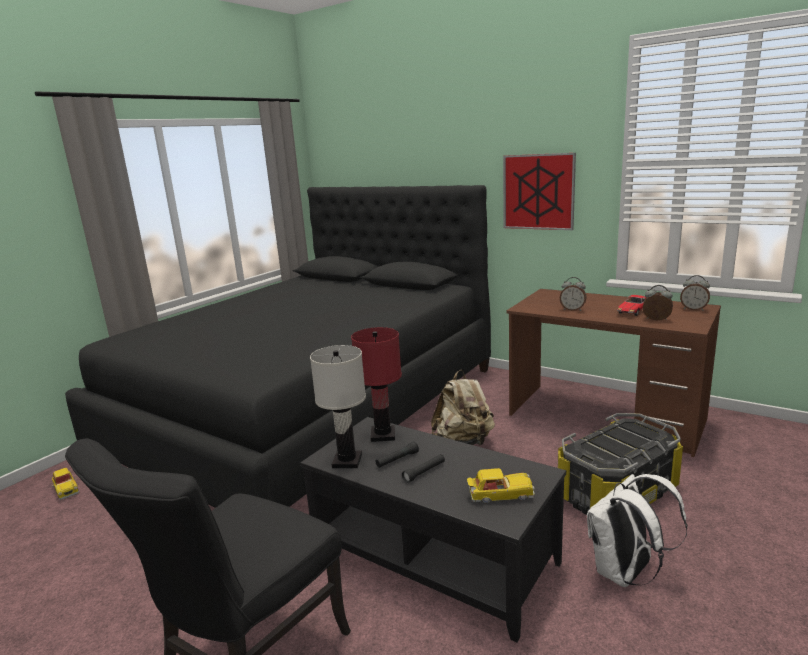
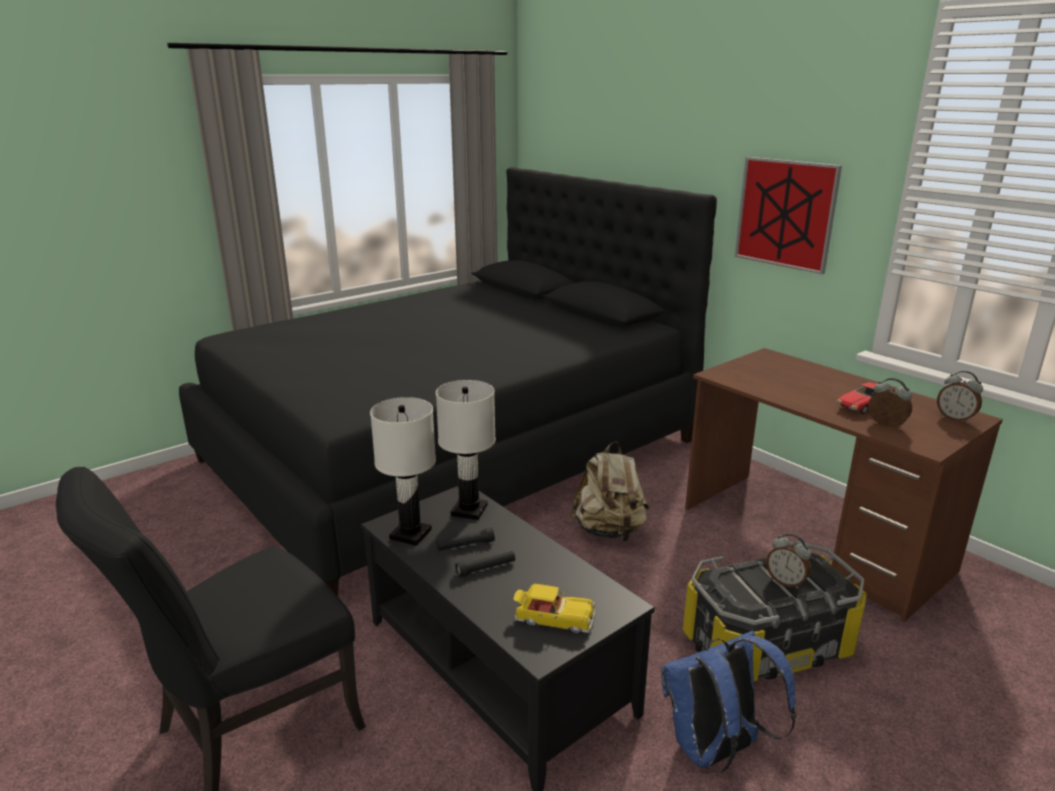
camera: 15 degrees right, 5 degrees up
toy car [52,468,79,500] -> none
red table lamp [351,327,402,442] -> white table lamp [436,380,496,520]
alarm clock [560,277,587,311] -> alarm clock moved to [766,533,811,589]
white backpack [587,474,687,587] -> blue backpack [662,631,796,773]

